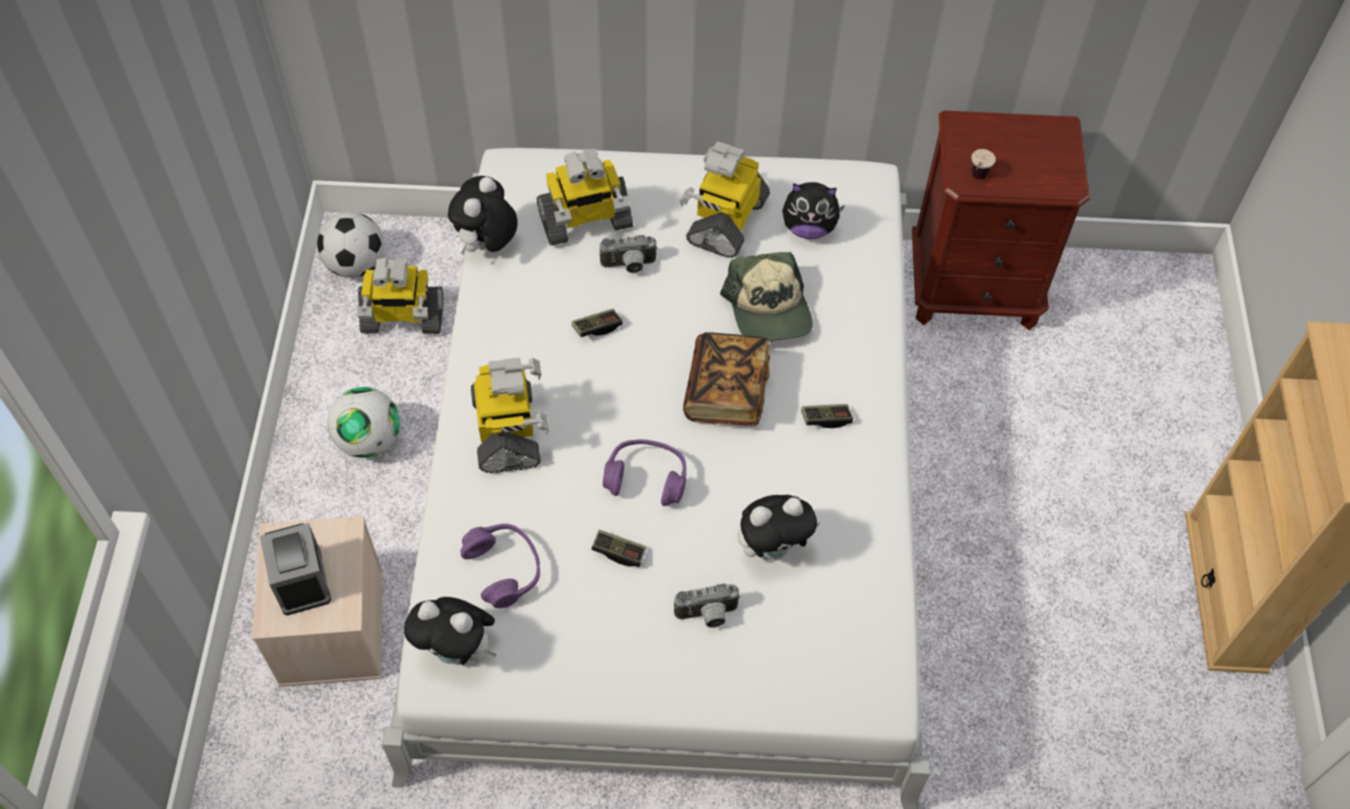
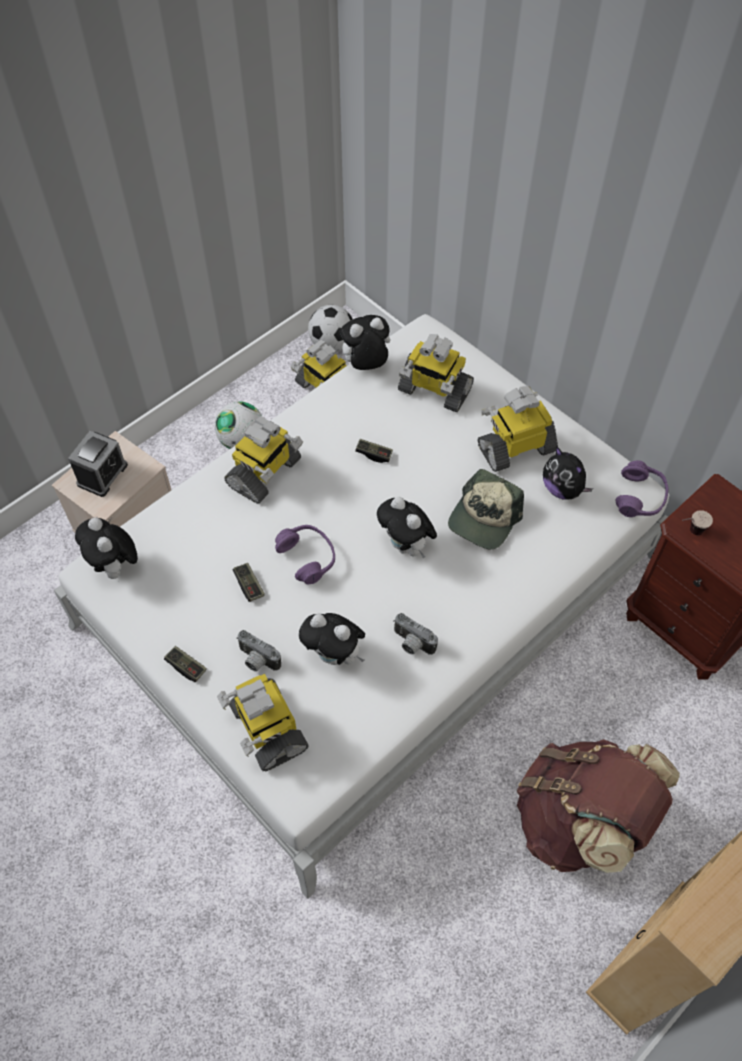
camera: 45 degrees right, 0 degrees up
purple headphones [461,524,540,608] -> purple headphones moved to [615,460,668,517]
camera [599,235,657,273] -> camera moved to [393,613,438,655]
book [683,332,770,426] -> plush toy [377,497,437,559]
game controller [801,404,853,428] -> game controller moved to [164,646,207,682]
none -> toy robot [217,674,309,772]
none -> brown backpack [516,739,680,873]

